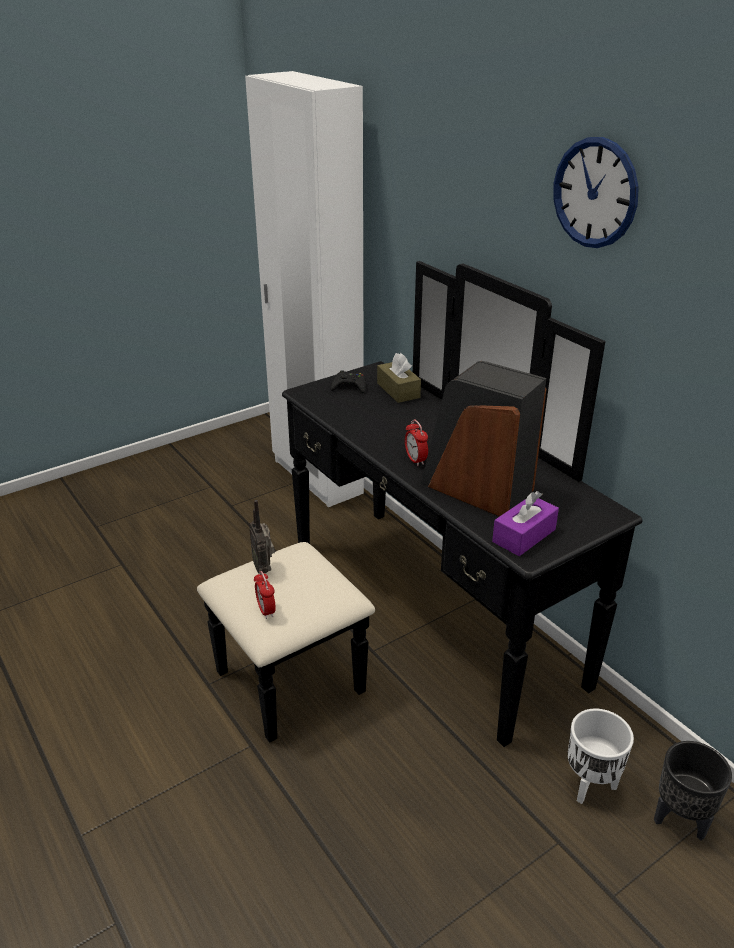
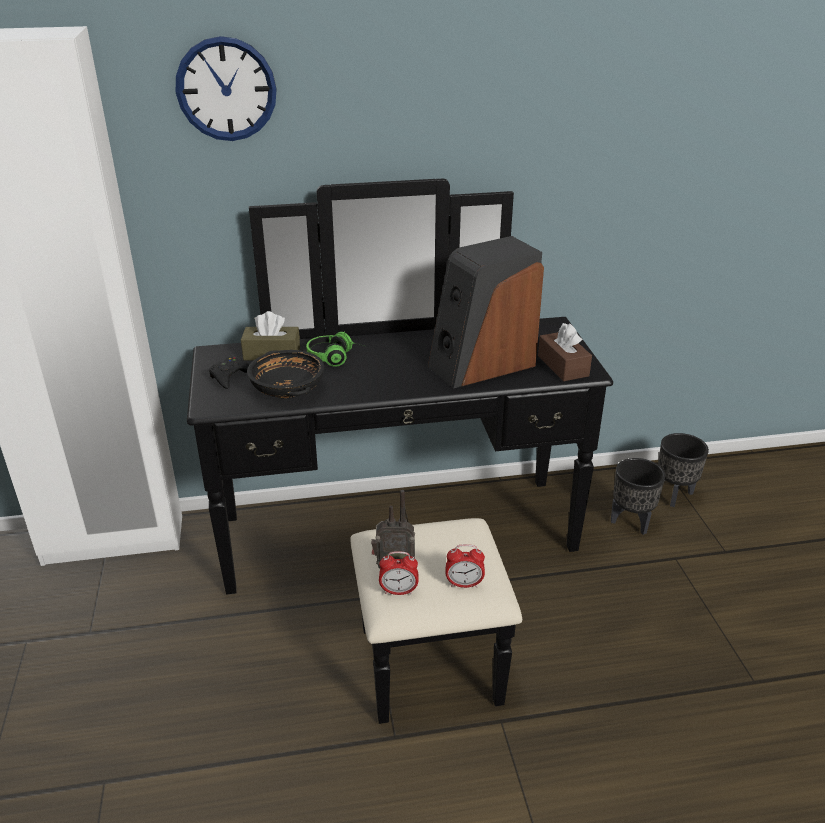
camera: 65 degrees left, 0 degrees up
alarm clock [405,419,428,466] -> alarm clock moved to [379,551,418,595]
purple tissue box [492,491,559,556] -> brown tissue box [538,323,592,381]
wall clock [553,137,639,248] -> wall clock moved to [176,36,277,141]
white planter [568,708,634,804] -> black planter [611,458,665,535]
none -> black bowl [247,350,324,398]
none -> headphones [306,331,365,367]

